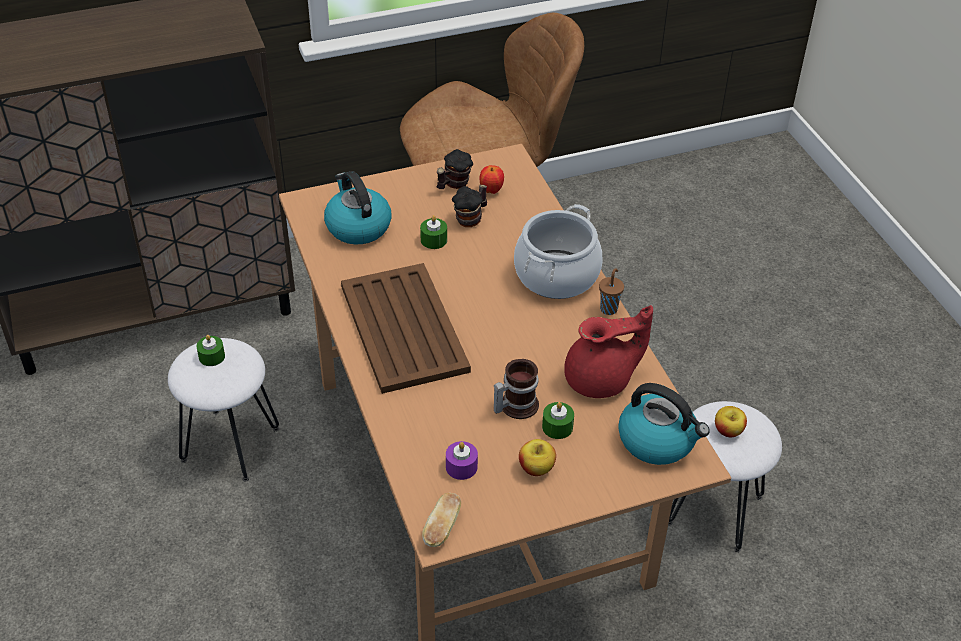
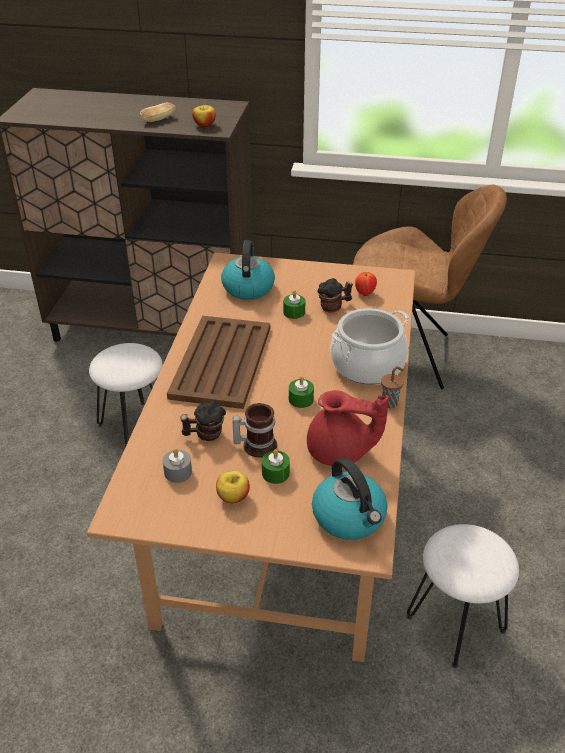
camera: 30 degrees right, 5 degrees down
green candle [196,335,225,366] -> green candle moved to [289,376,314,408]
bread [422,493,461,547] -> bread moved to [140,102,176,122]
mug [436,149,473,189] -> mug moved to [180,401,226,441]
purple candle [446,441,478,480] -> grey candle [163,448,192,483]
apple [715,406,747,437] -> apple moved to [192,105,216,127]

